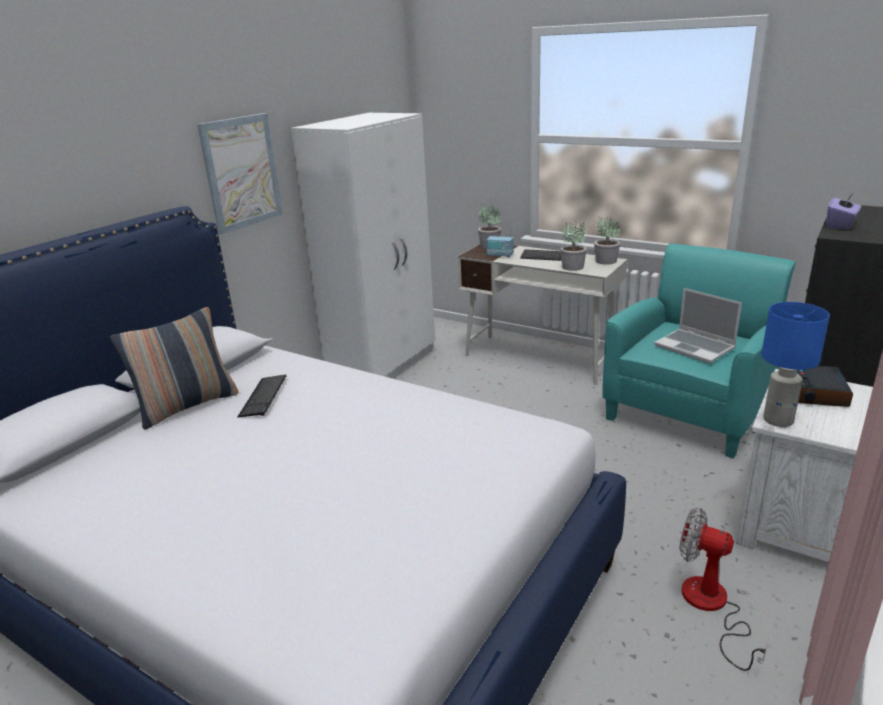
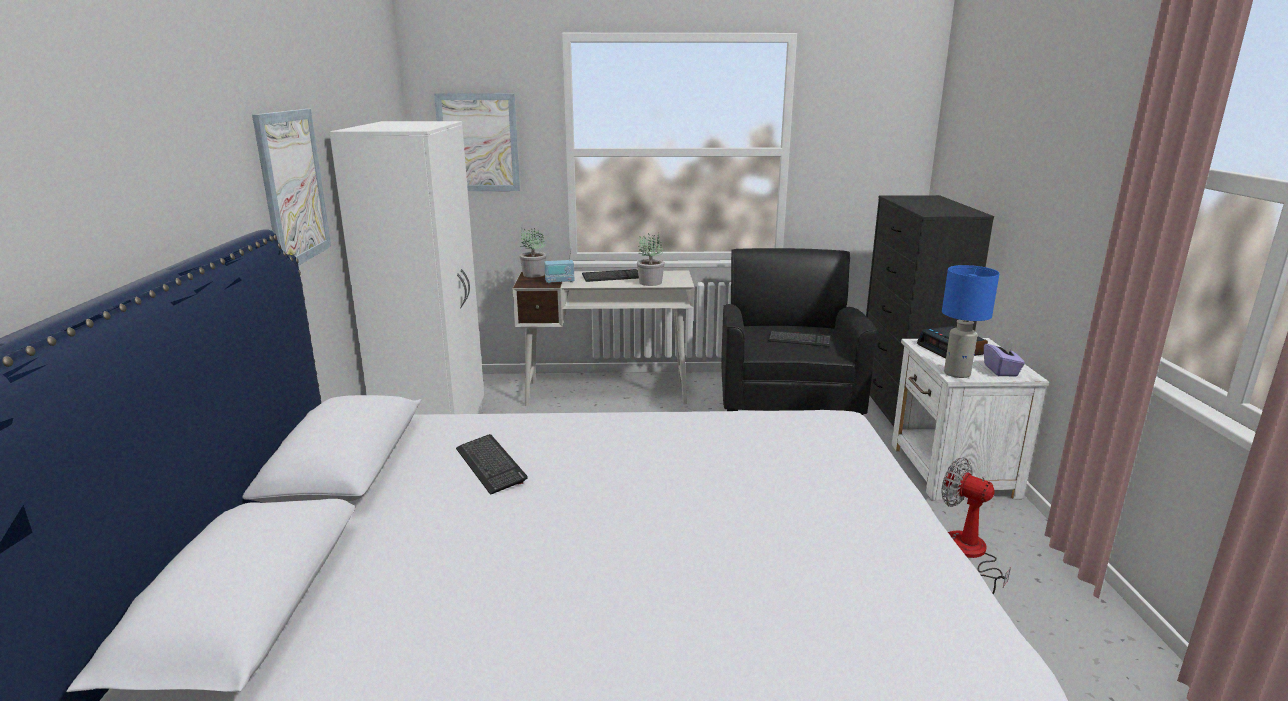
camera: 35 degrees left, 5 degrees down
pillow [110,307,238,429] -> none
potted plant [594,217,620,265] -> none
turquoise armchair [602,244,796,458] -> black armchair [721,248,877,415]
laptop [654,288,742,363] -> keyboard [768,330,831,347]
fan [680,508,768,671] -> fan turned 45 degrees clockwise [941,458,1011,595]
purple tissue box [827,194,861,229] -> purple tissue box moved to [984,339,1025,376]
none -> picture [434,93,520,191]

